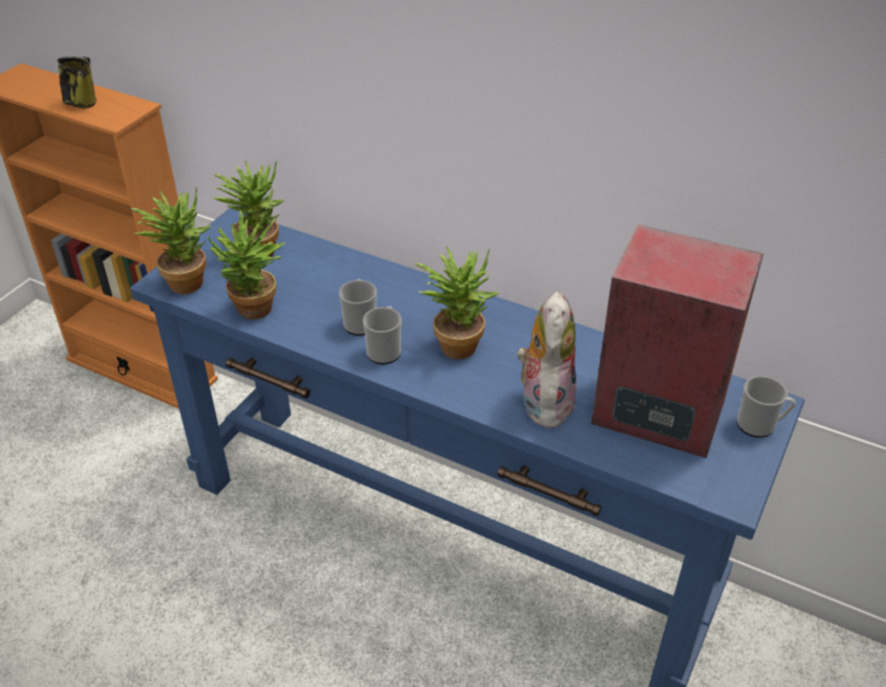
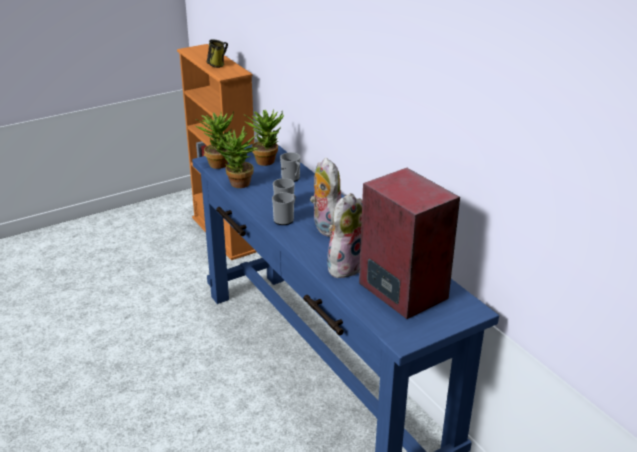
camera: 30 degrees right, 10 degrees down
potted plant [416,246,499,359] -> plush toy [310,157,341,237]
mug [737,376,796,438] -> mug moved to [280,152,301,182]

